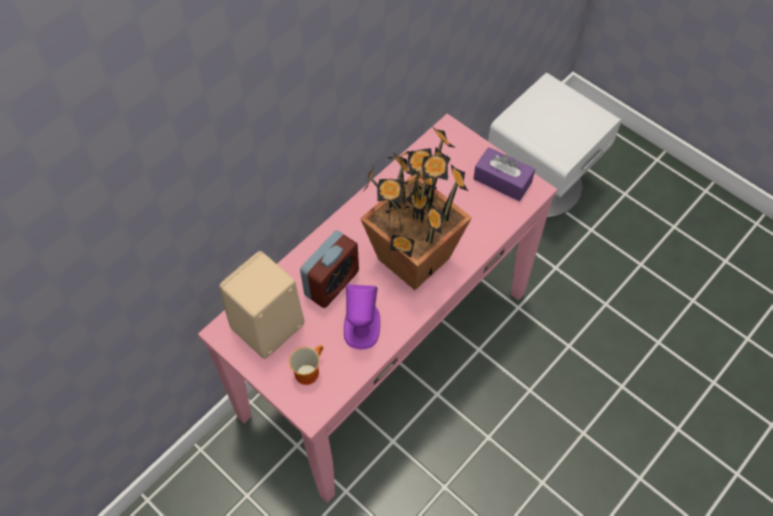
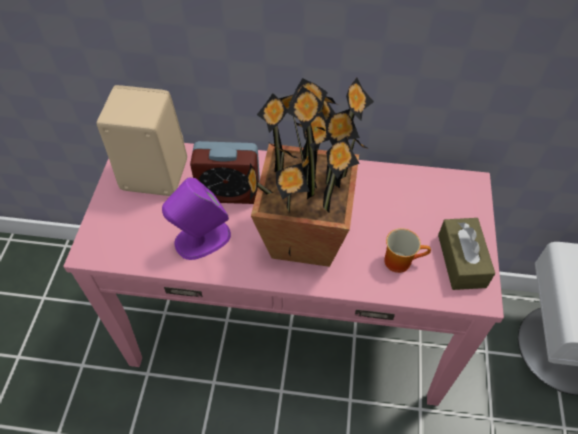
camera: 55 degrees right, 5 degrees down
mug [289,345,323,385] -> mug moved to [384,228,431,273]
purple tissue box [473,147,535,201] -> brown tissue box [438,218,495,290]

